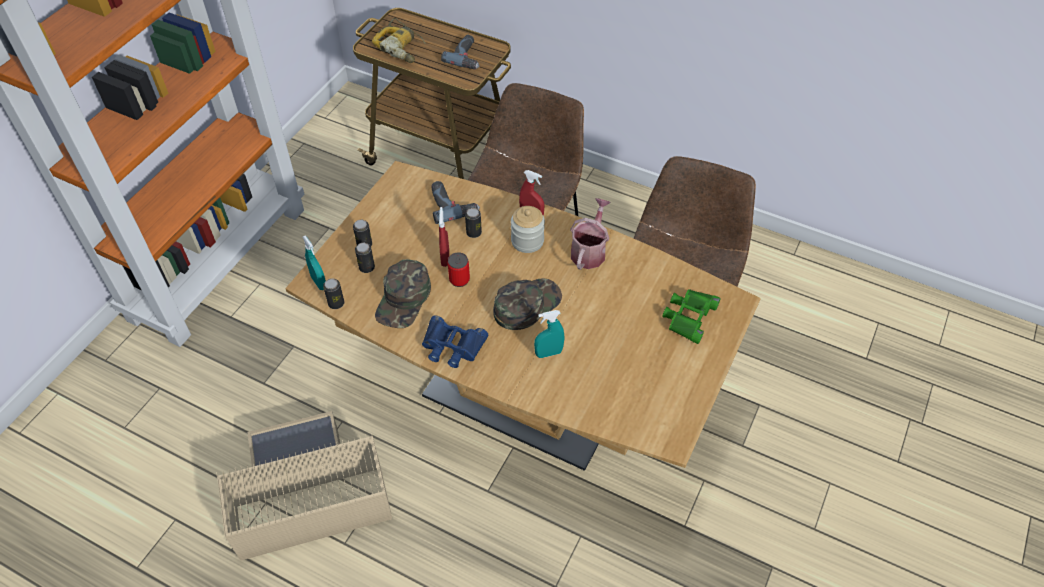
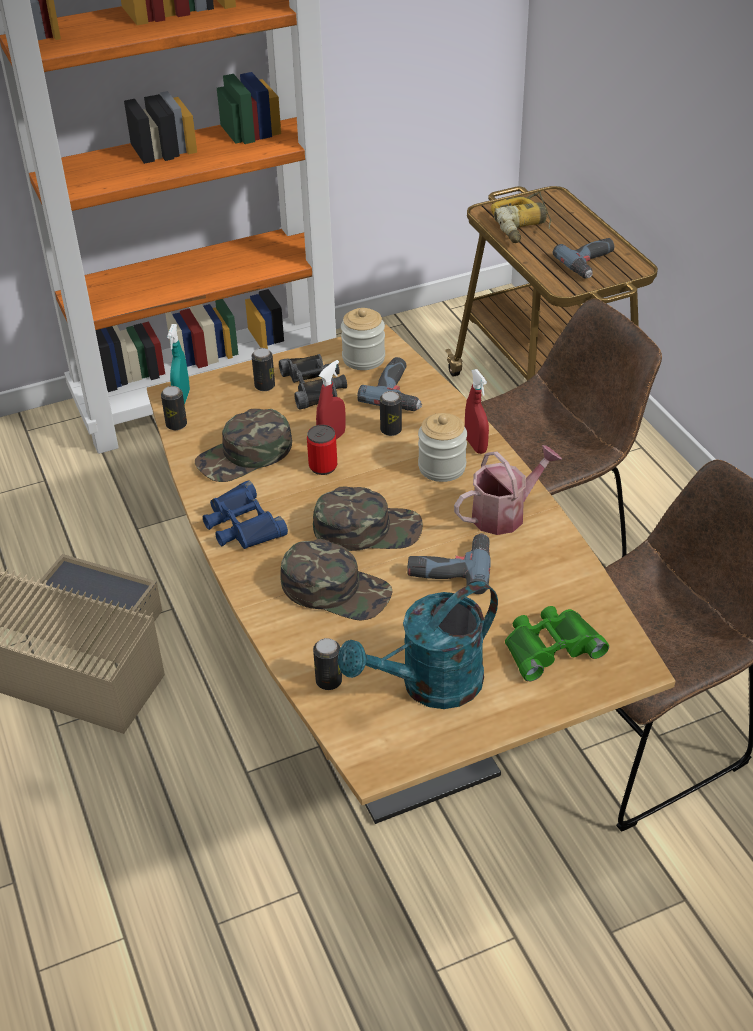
camera: 40 degrees right, 10 degrees down
can [355,243,375,273] -> can moved to [313,638,342,690]
turquoise spray bottle [534,310,564,358] -> green cap [280,539,392,621]
none -> black binoculars [279,354,347,410]
none -> turquoise watering can [338,581,498,709]
none -> jar [341,308,385,370]
none -> power drill [407,533,491,594]

